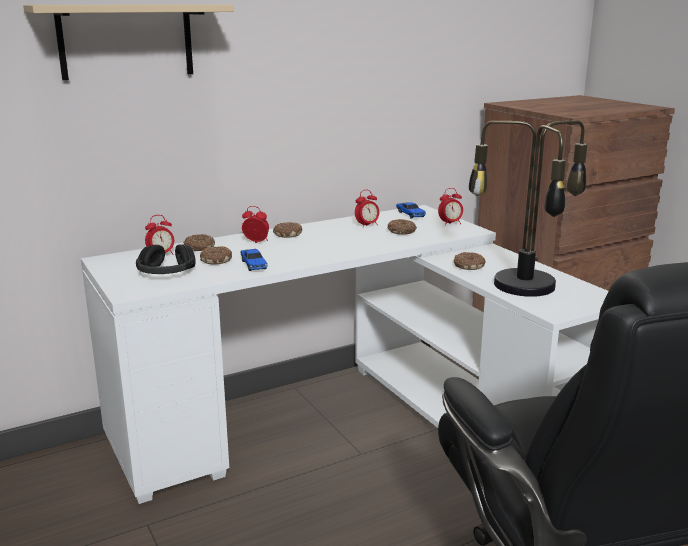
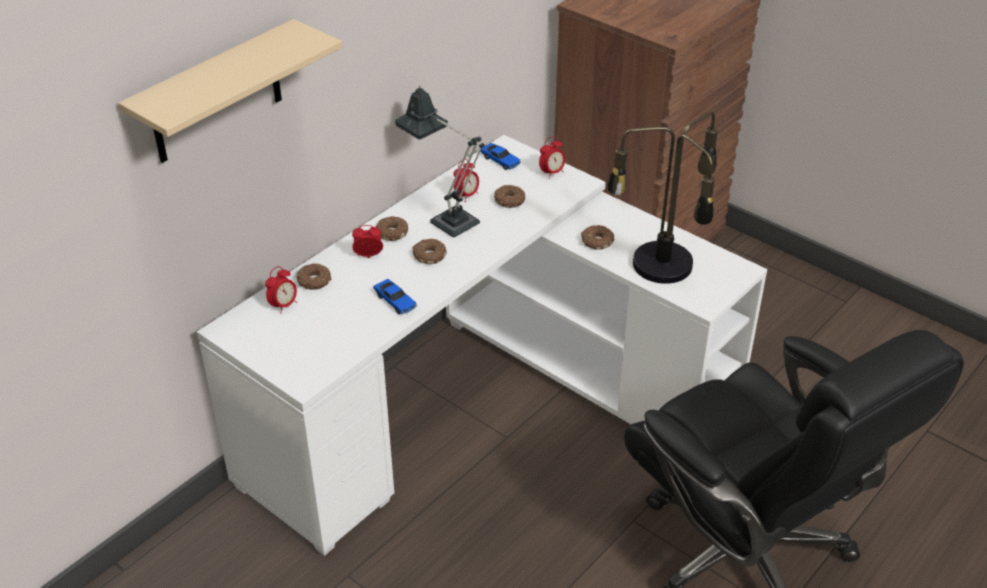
camera: 20 degrees left, 20 degrees up
black headphones [136,244,196,274] -> none
donut [200,246,232,265] -> donut moved to [412,239,447,264]
none -> table lamp [395,86,485,237]

